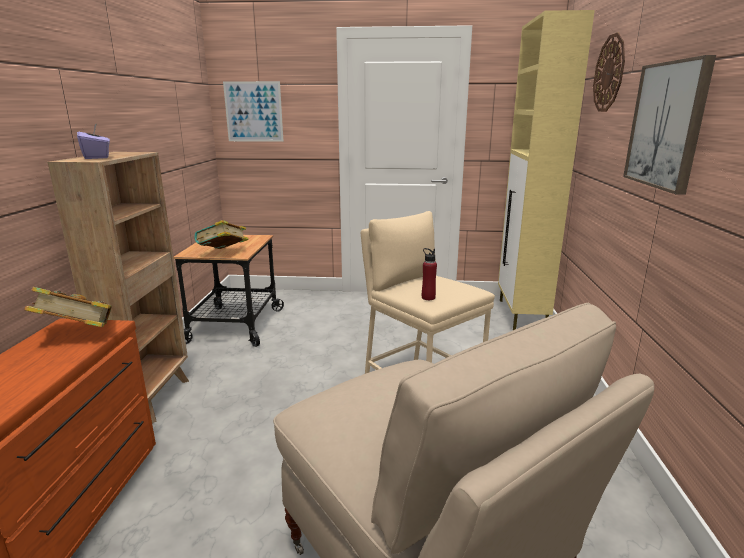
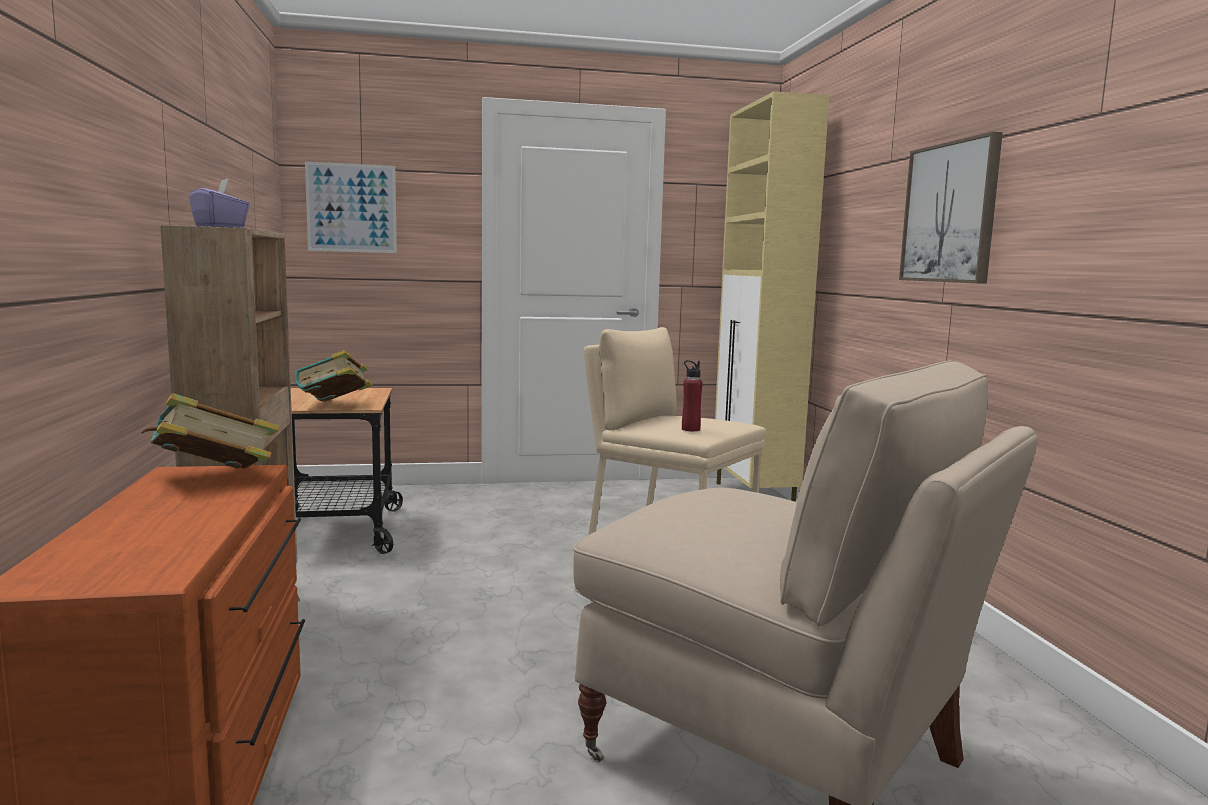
camera: 15 degrees left, 10 degrees down
wall clock [593,33,625,112] -> none

